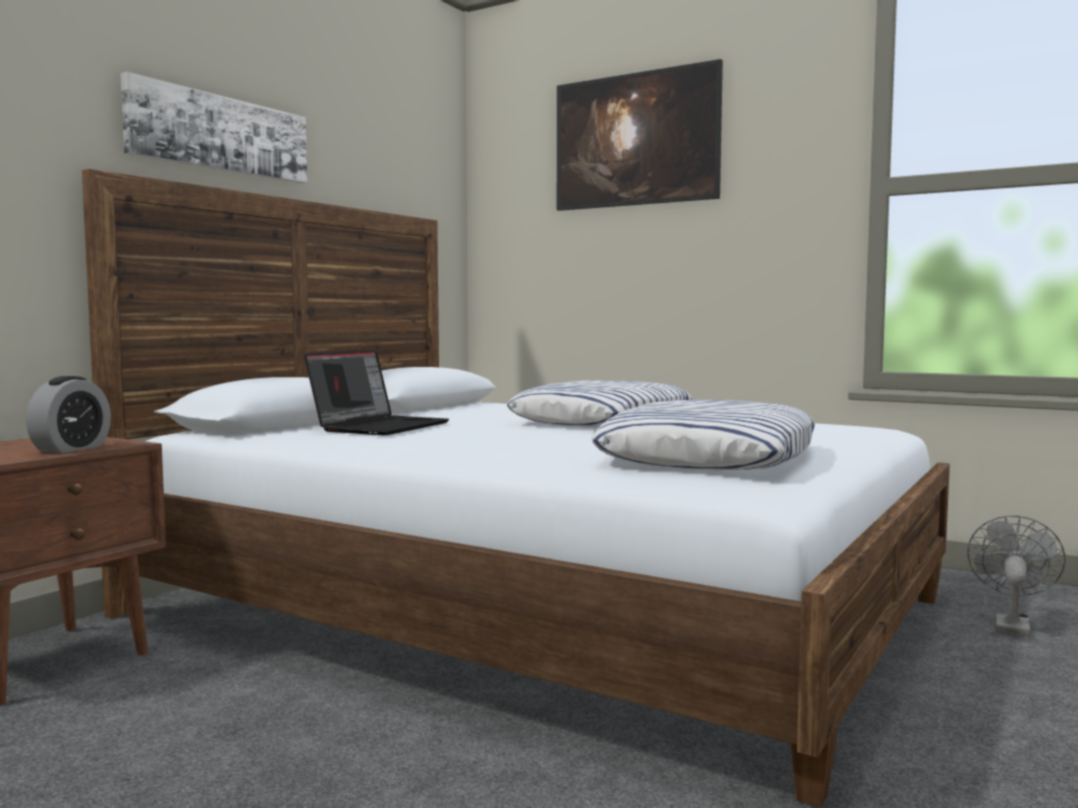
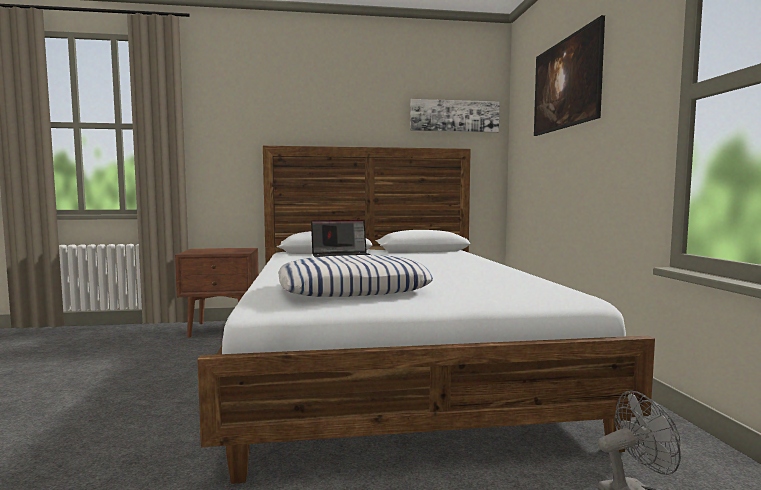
camera: 50 degrees right, 0 degrees up
alarm clock [26,376,111,453] -> none
picture [120,72,307,183] -> picture moved to [410,99,500,133]
pillow [507,380,694,427] -> none

